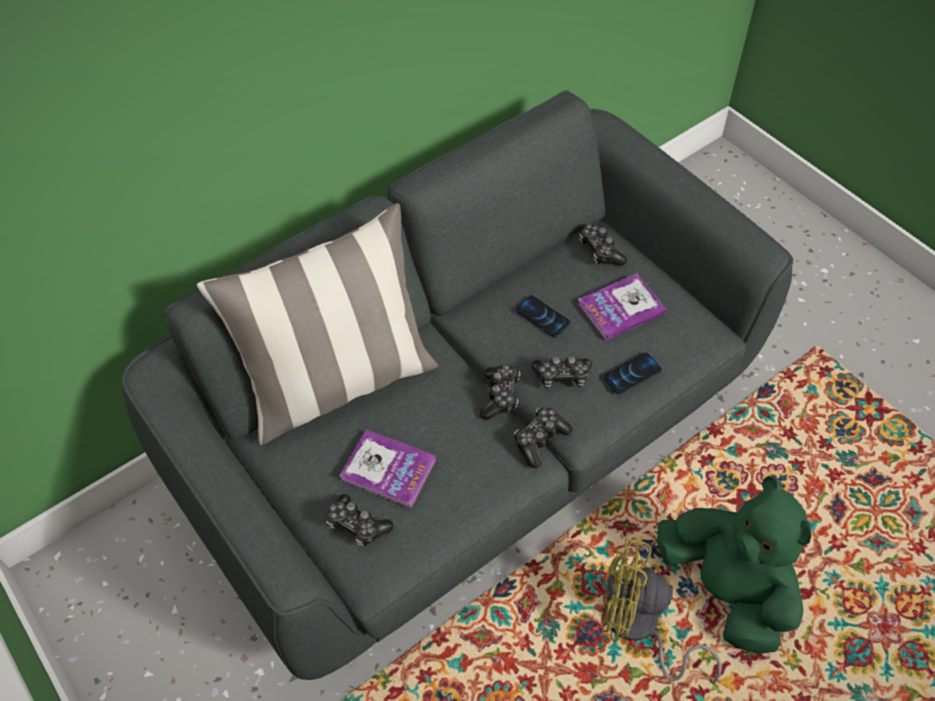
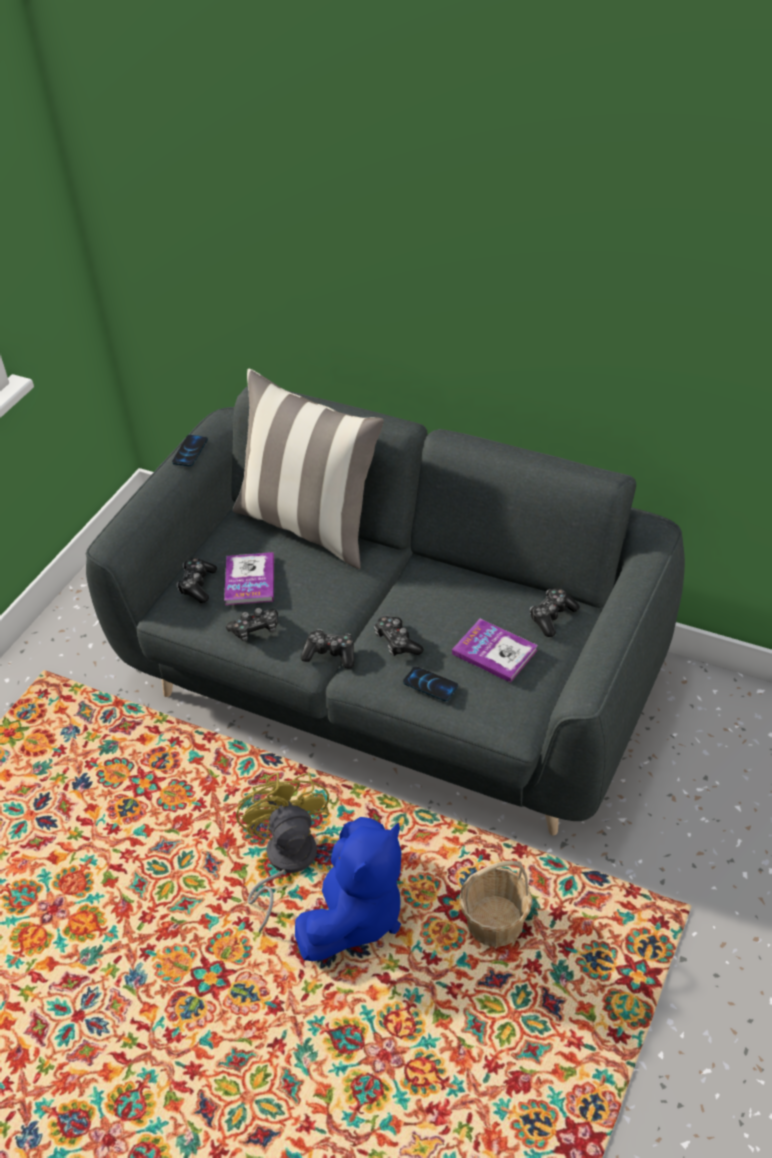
camera: 65 degrees right, 10 degrees down
game controller [480,364,521,420] -> game controller moved to [226,608,278,641]
phone [516,295,570,337] -> phone moved to [172,435,208,466]
green plush toy [657,476,811,654] -> blue plush toy [295,817,402,961]
none -> basket [459,860,532,947]

